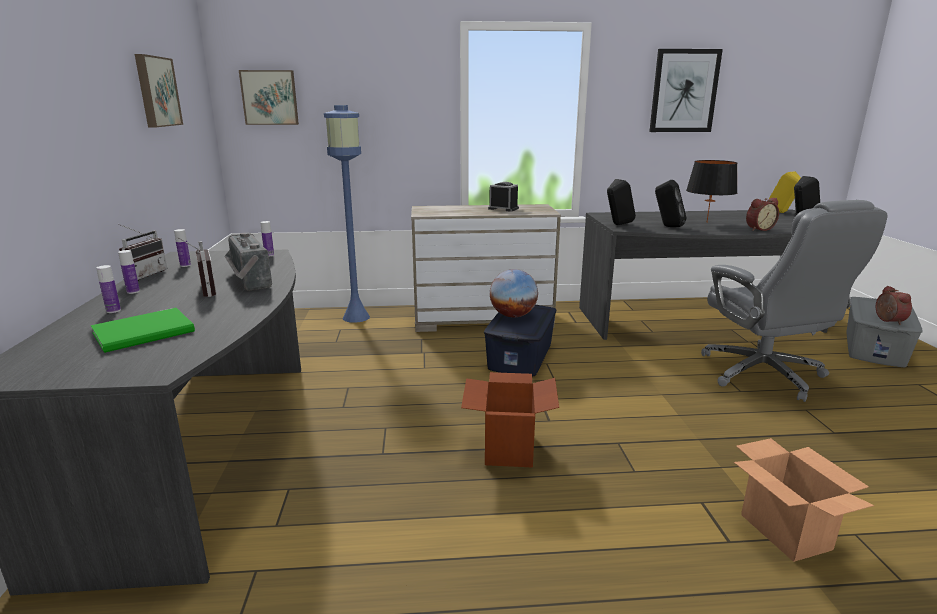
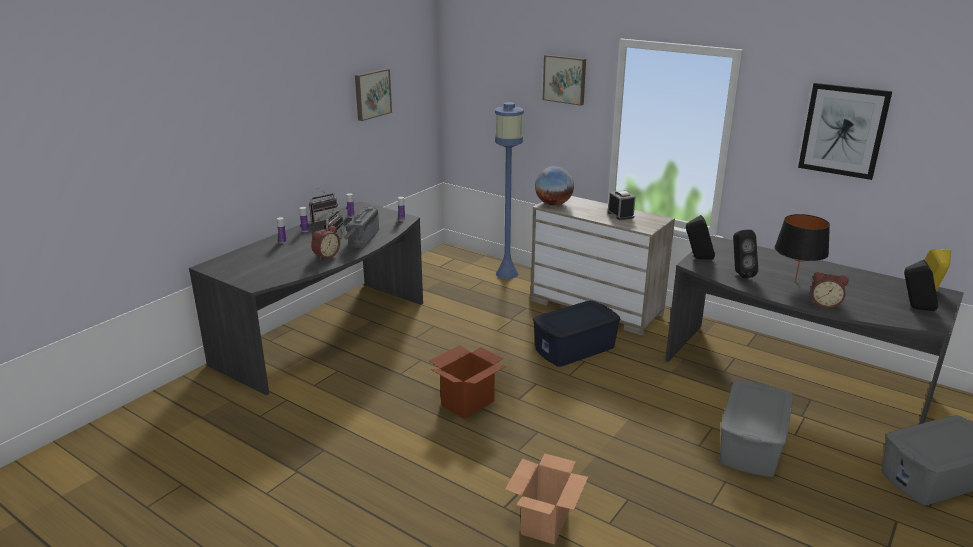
camera: 40 degrees right, 5 degrees up
green book [91,308,195,353] -> none
picture [239,70,299,125] -> picture moved to [543,55,586,106]
globe [490,269,538,317] -> globe moved to [535,166,574,205]
grey office chair [701,200,887,402] -> grey storage box [720,380,793,477]
alarm clock [876,286,912,325] -> alarm clock moved to [311,225,340,260]

